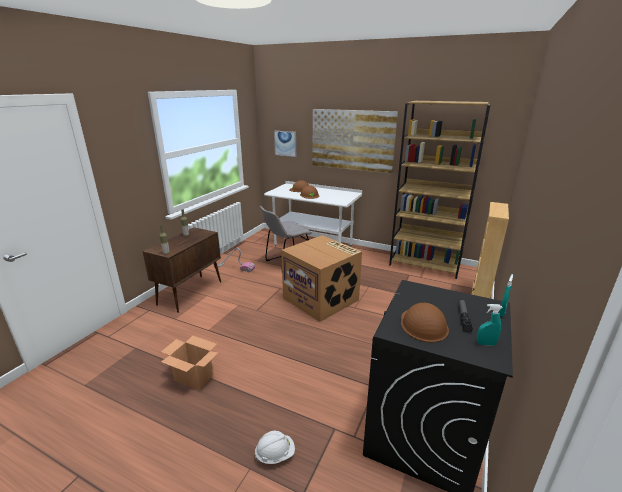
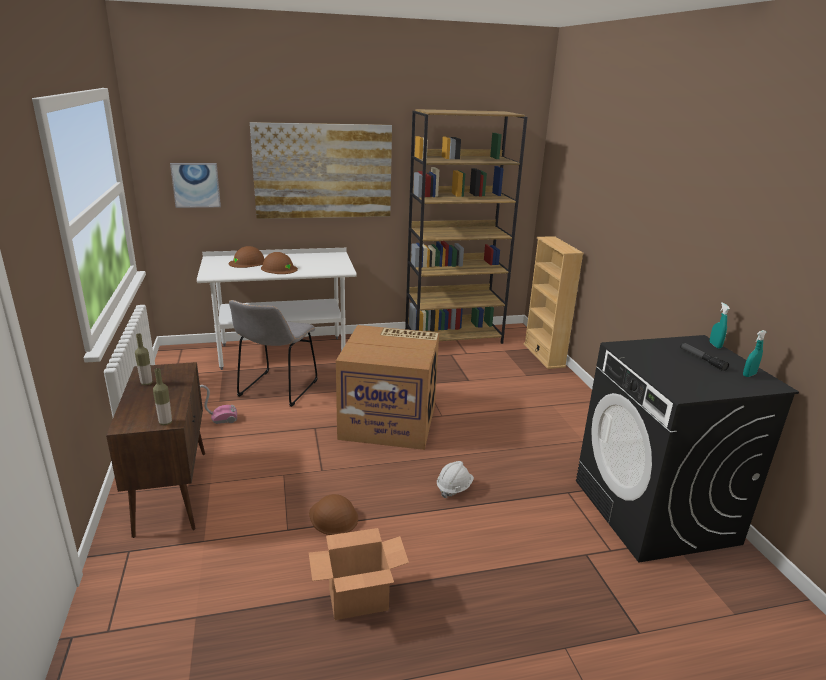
camera: 40 degrees left, 0 degrees up
white hard hat [255,431,295,464] -> white hard hat moved to [437,461,474,498]
brown hard hat [401,303,449,343] -> brown hard hat moved to [309,494,358,535]

